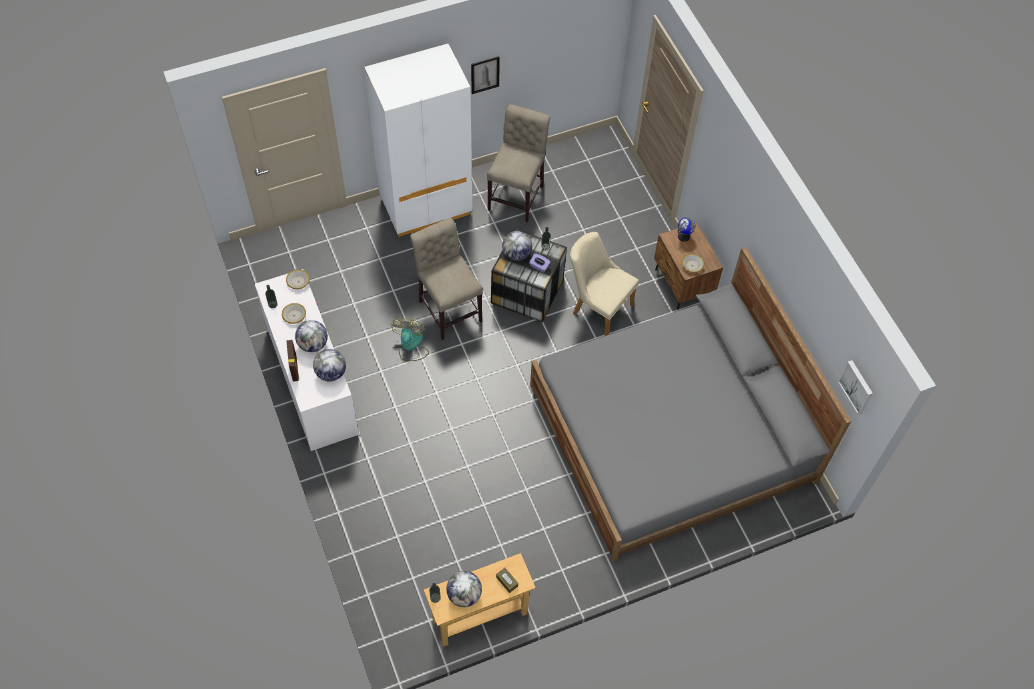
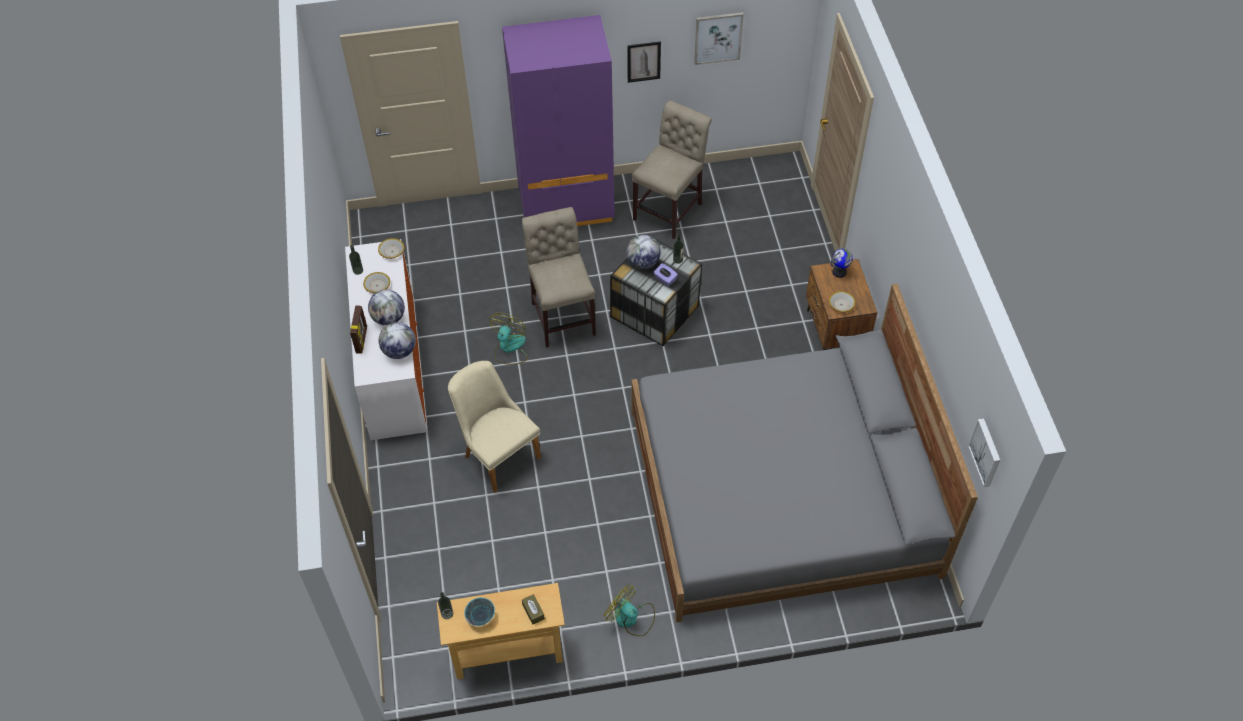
camera: 15 degrees right, 5 degrees down
white wardrobe [364,44,472,237] -> purple wardrobe [502,15,615,226]
globe [446,571,482,607] -> bowl [464,597,495,626]
beige chair [570,232,639,336] -> beige chair moved to [448,361,541,492]
none -> fan [604,585,655,636]
none -> picture [694,12,744,65]

